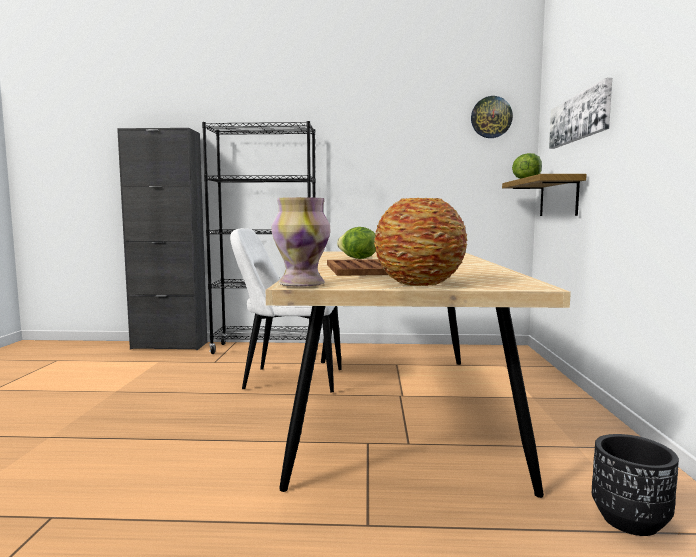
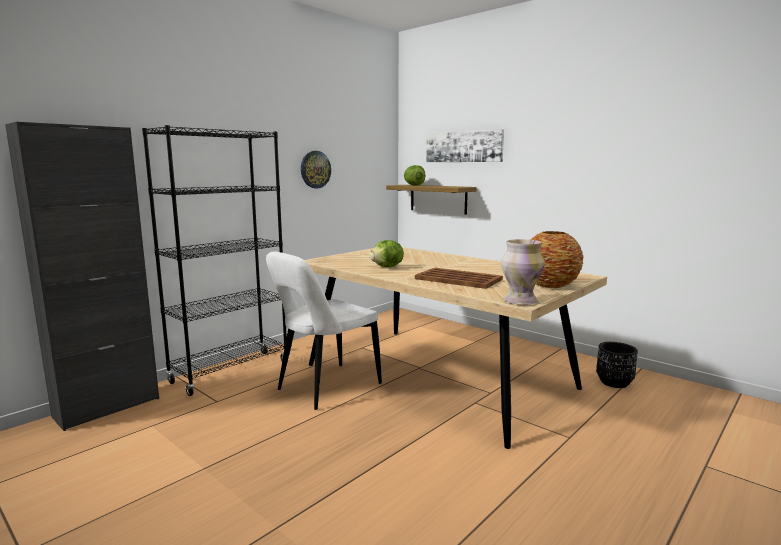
camera: 50 degrees left, 5 degrees up
wall clock [471,96,513,138] -> wall clock moved to [301,151,331,188]

